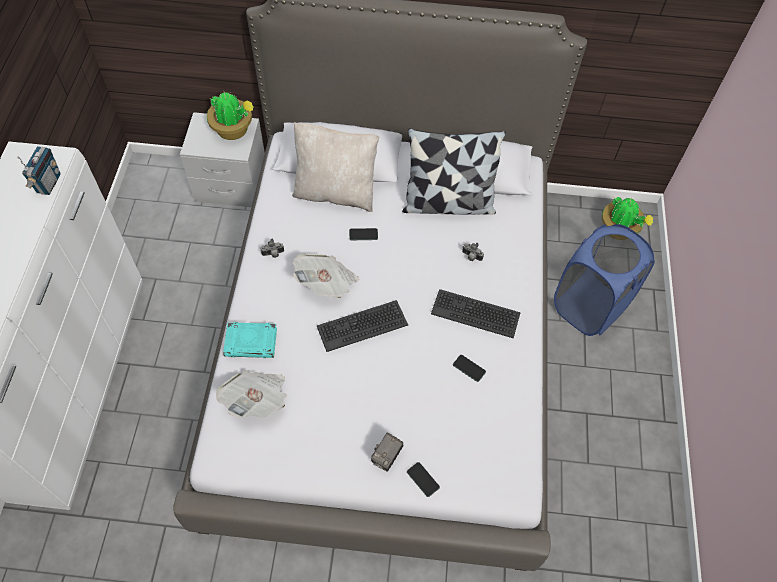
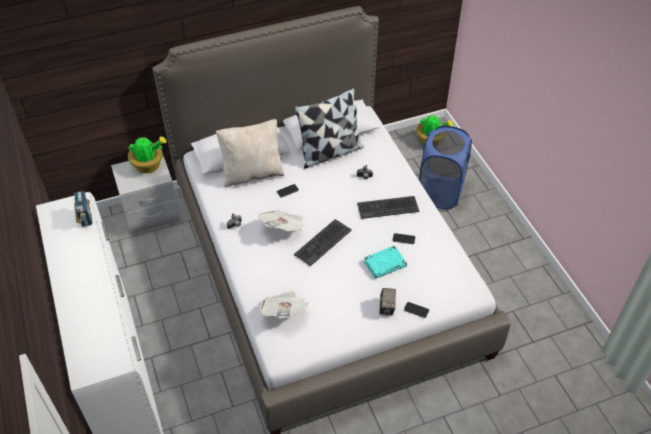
camera: 25 degrees left, 10 degrees down
turquoise book [223,322,277,358] -> turquoise book moved to [364,246,407,279]

